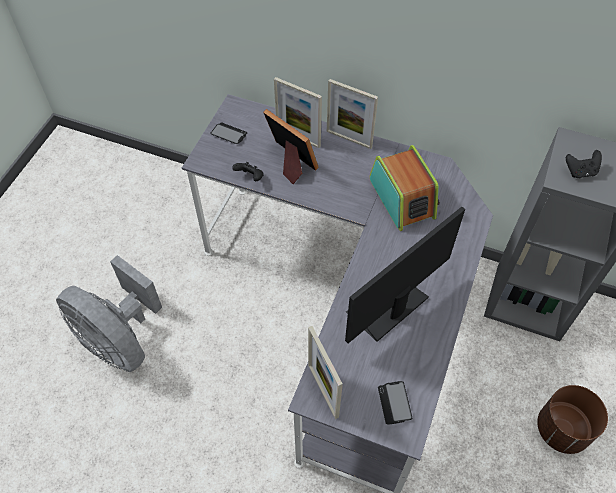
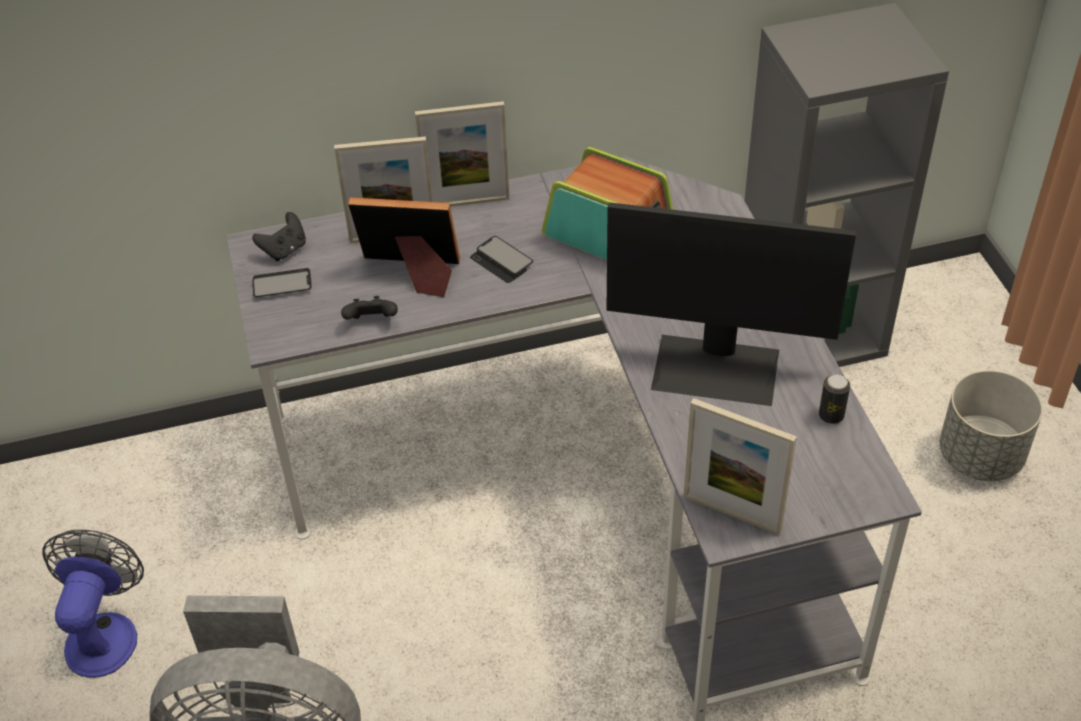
camera: 35 degrees left, 10 degrees down
monitor [345,207,465,343] -> monitor turned 90 degrees counterclockwise [606,202,856,406]
phone [378,381,412,424] -> phone moved to [470,236,533,283]
brown planter [537,385,608,454] -> grey planter [940,370,1043,481]
black game controller [566,150,602,178] -> black game controller moved to [252,212,306,261]
none -> fan [42,530,144,678]
none -> can [819,374,850,424]

